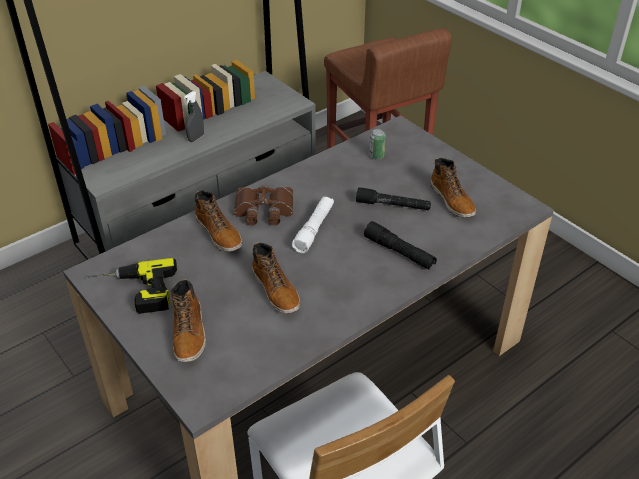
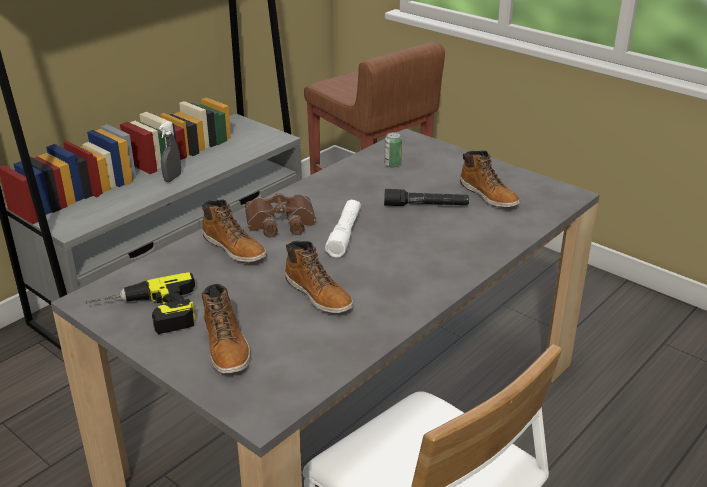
camera: 10 degrees left, 10 degrees down
black flashlight [364,221,437,270] -> none

